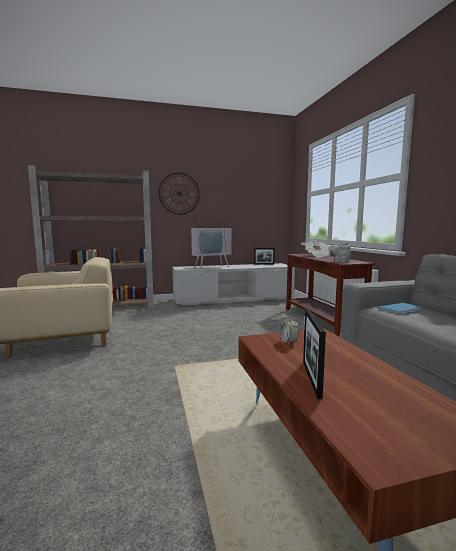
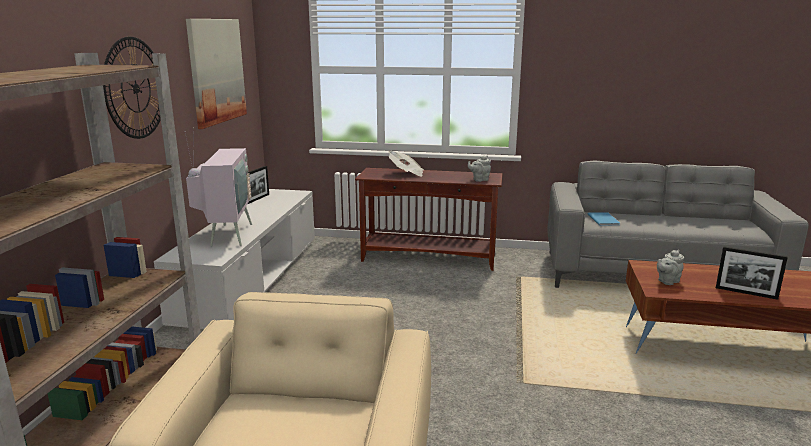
camera: 65 degrees left, 10 degrees up
alarm clock [279,316,299,345] -> grey teapot [657,250,684,285]
none -> picture [186,19,247,129]

